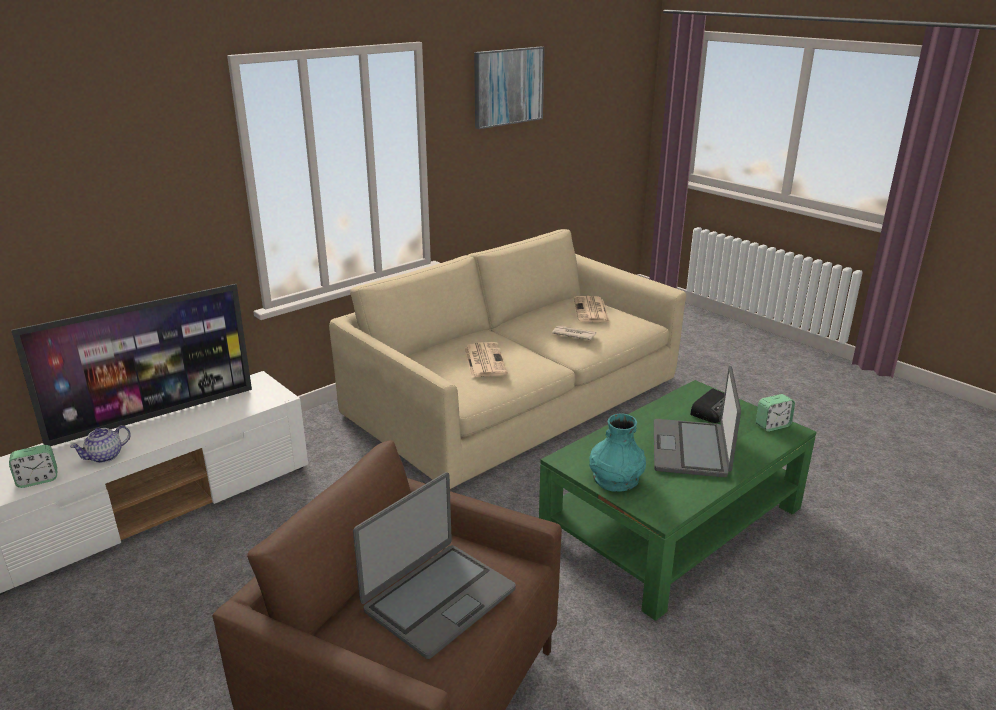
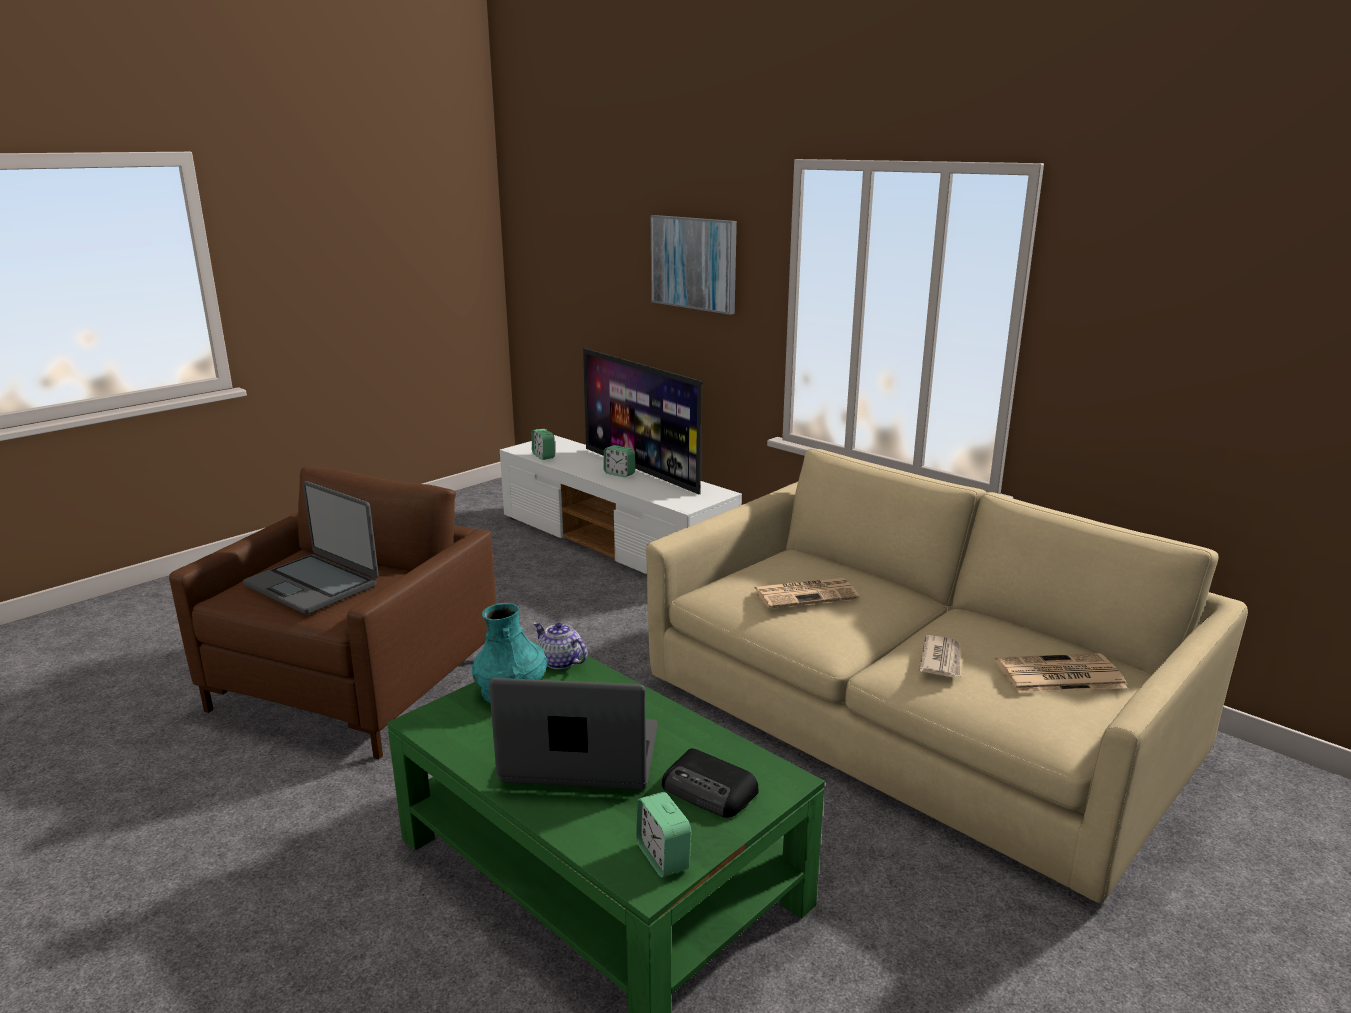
camera: 85 degrees right, 5 degrees down
teapot [70,425,131,463] -> teapot moved to [533,622,587,669]
picture [474,47,545,129] -> picture moved to [651,215,737,315]
none -> alarm clock [604,445,635,477]

